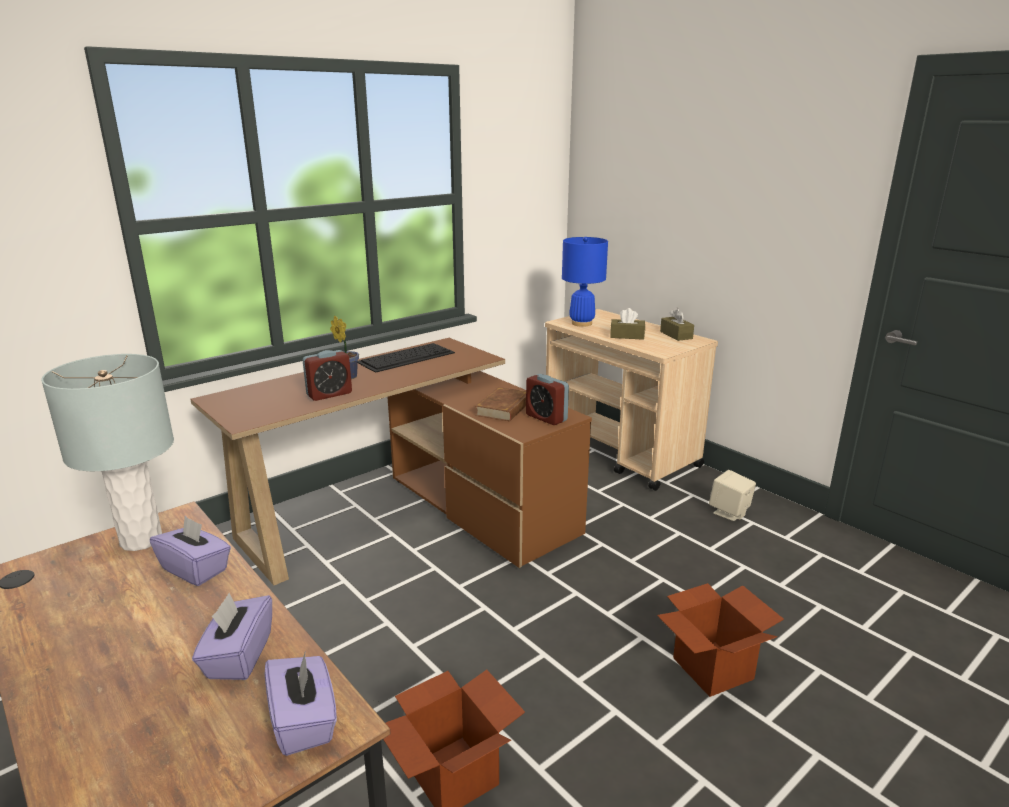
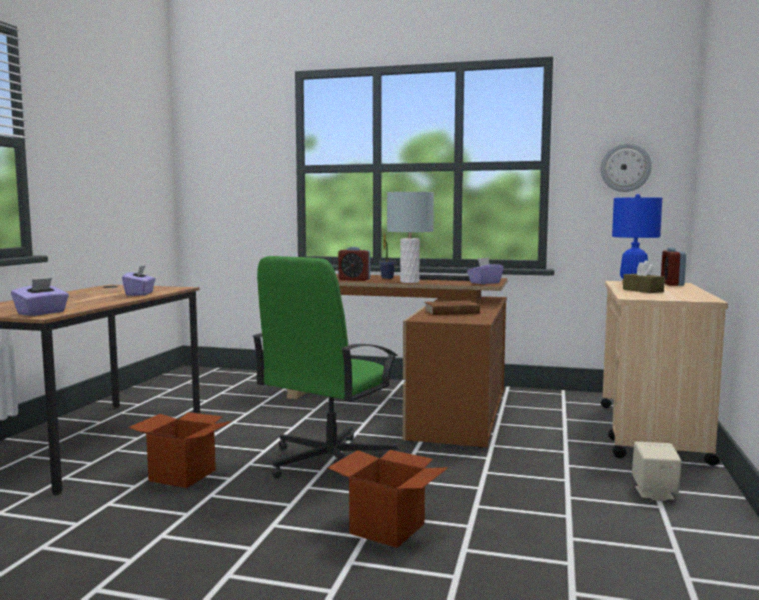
camera: 55 degrees right, 15 degrees down
grey table lamp [41,354,174,551] -> grey table lamp moved to [387,192,434,283]
purple tissue box [192,593,272,680] -> purple tissue box moved to [467,258,503,284]
alarm clock [526,374,569,425] -> alarm clock moved to [661,248,686,286]
brown tissue box [660,308,694,341] -> none
none -> green office chair [252,256,398,478]
none -> wall clock [600,143,652,192]

